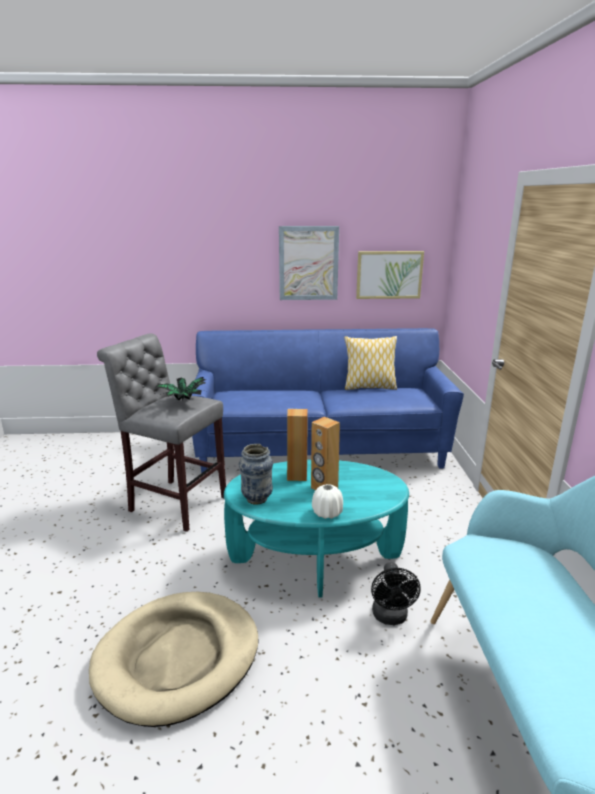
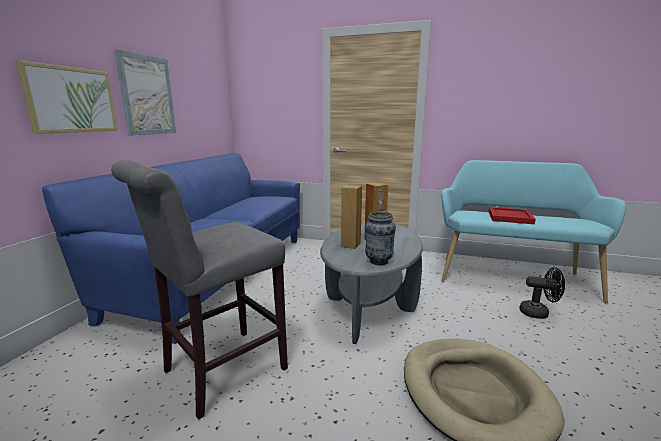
camera: 70 degrees left, 5 degrees down
potted plant [156,377,206,400] -> none
turquoise coffee table [224,460,409,597] -> grey coffee table [320,223,423,344]
white vase [312,484,343,519] -> none
pillow [344,336,397,390] -> none
picture [356,251,424,299] -> picture moved to [16,60,117,134]
black fan [371,562,420,625] -> black fan moved to [519,267,565,319]
none -> red tray [488,207,536,224]

